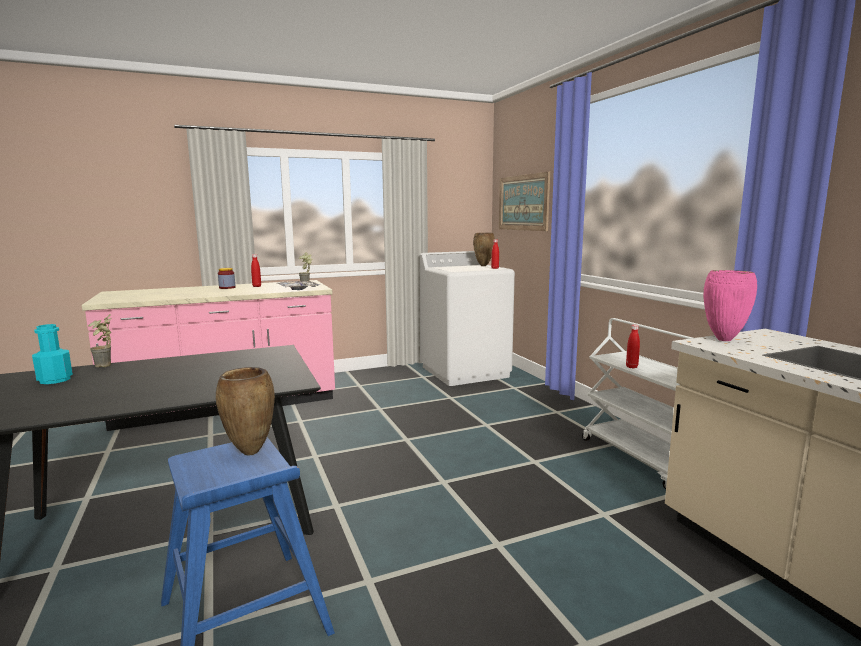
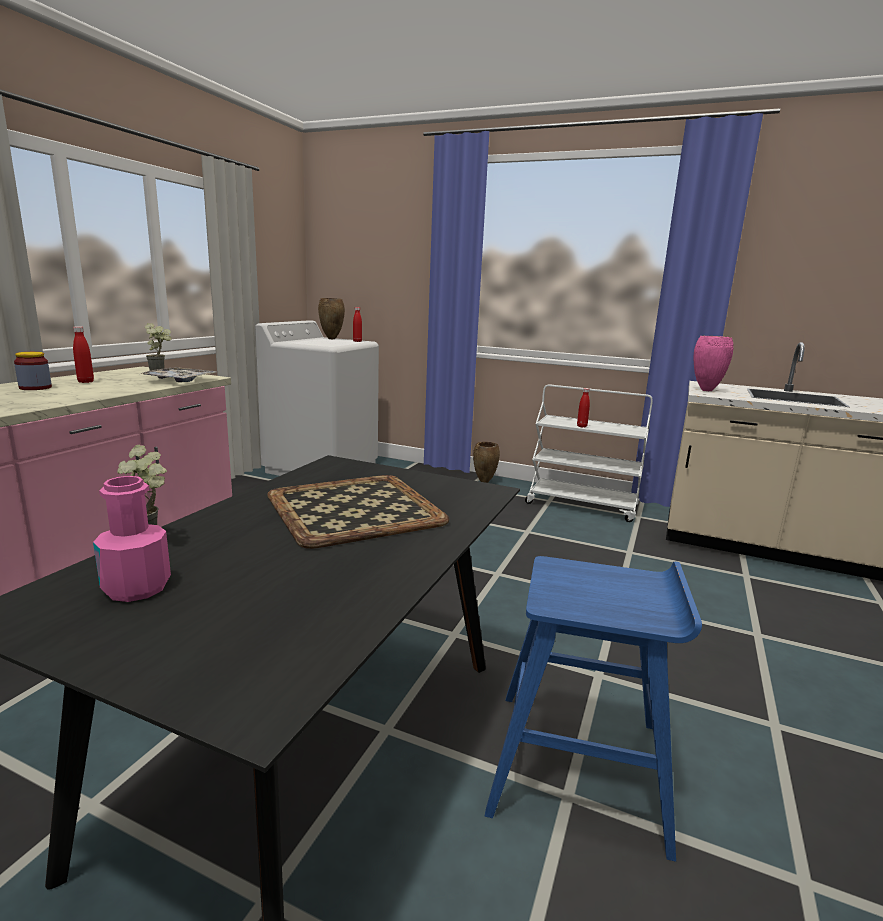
camera: 45 degrees left, 5 degrees up
turquoise bottle [32,324,73,384] -> pink bottle [93,476,171,602]
brown vase [216,367,275,456] -> brown vase moved to [473,442,500,483]
picture [499,171,550,231] -> none
none -> tray [267,475,449,549]

